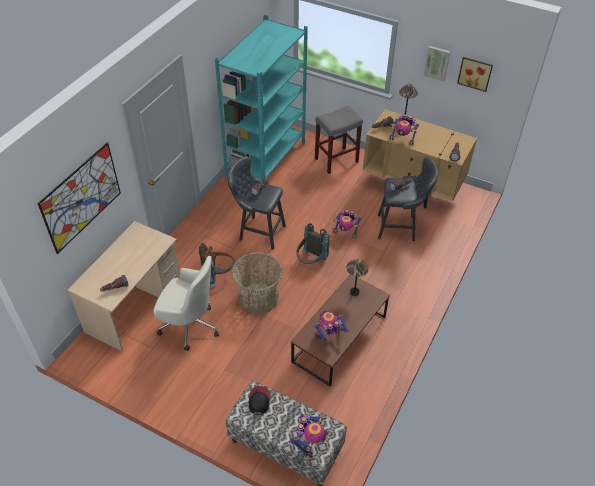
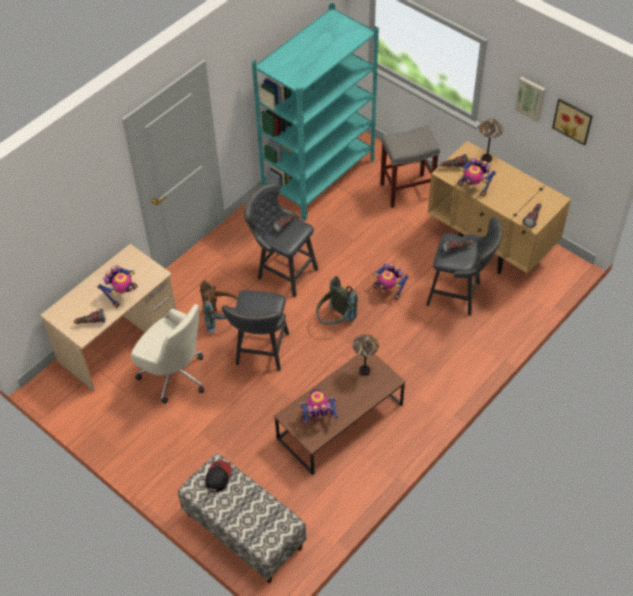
camera: 15 degrees right, 5 degrees up
picture [37,142,121,254] -> none
basket [232,252,283,314] -> grey stool [221,290,289,371]
toy robot [289,413,327,458] -> toy robot moved to [97,265,138,308]

